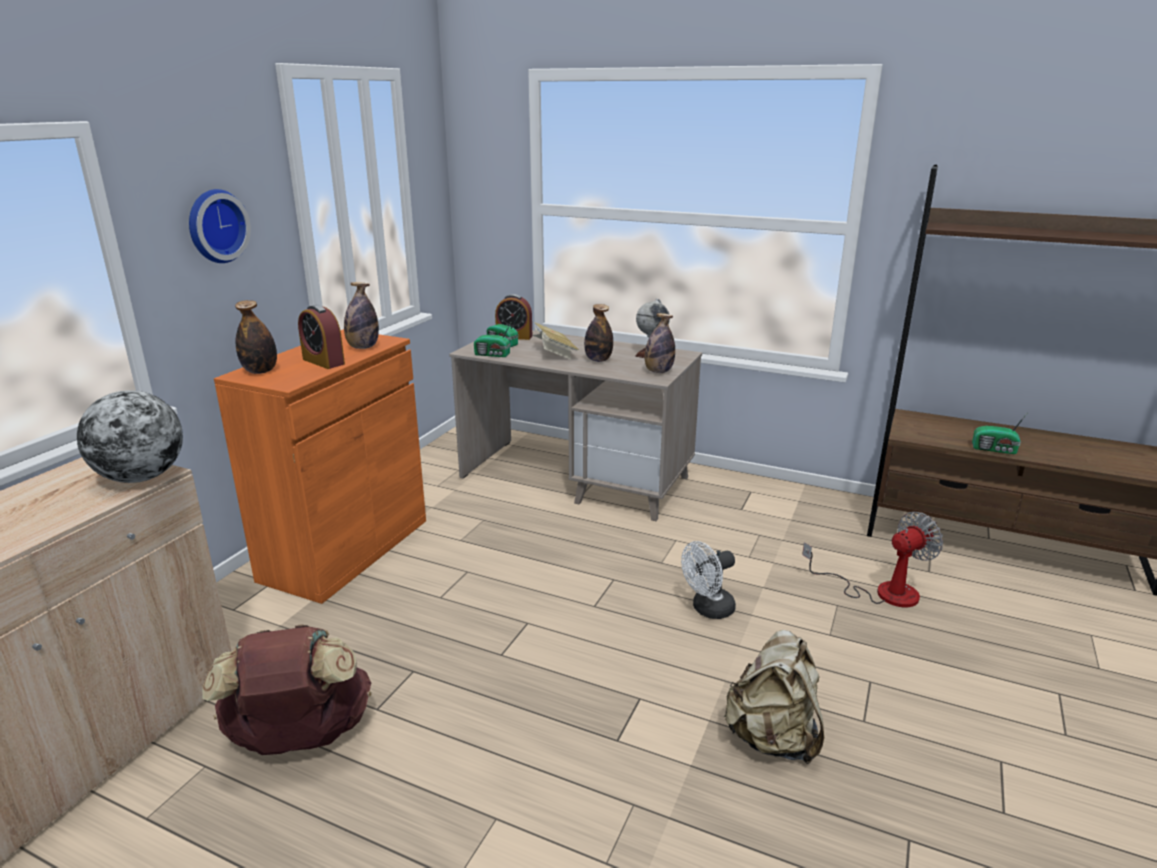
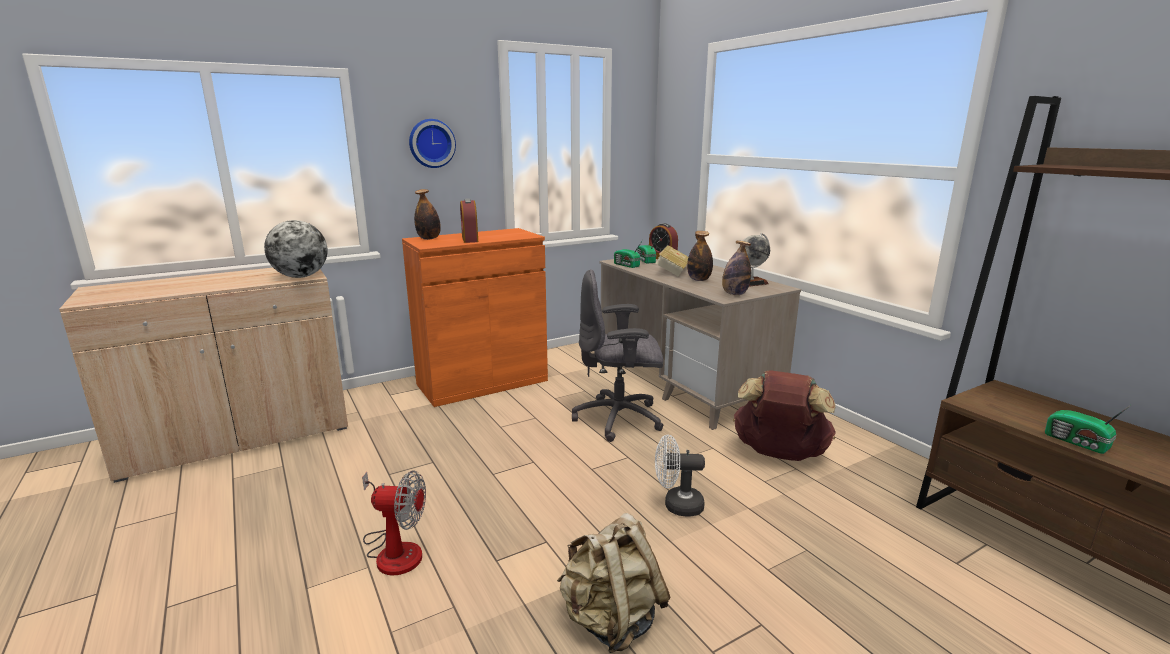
camera: 35 degrees right, 5 degrees down
brown backpack [202,624,371,755] -> brown backpack moved to [733,370,836,461]
bottle [344,282,379,349] -> none
fan [802,512,943,607] -> fan moved to [362,470,426,575]
none -> grey office chair [572,269,664,442]

